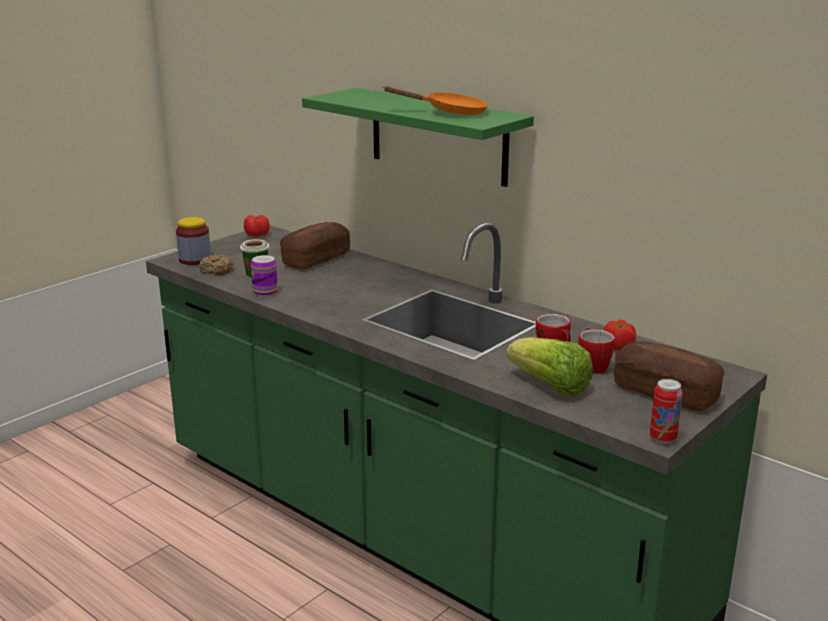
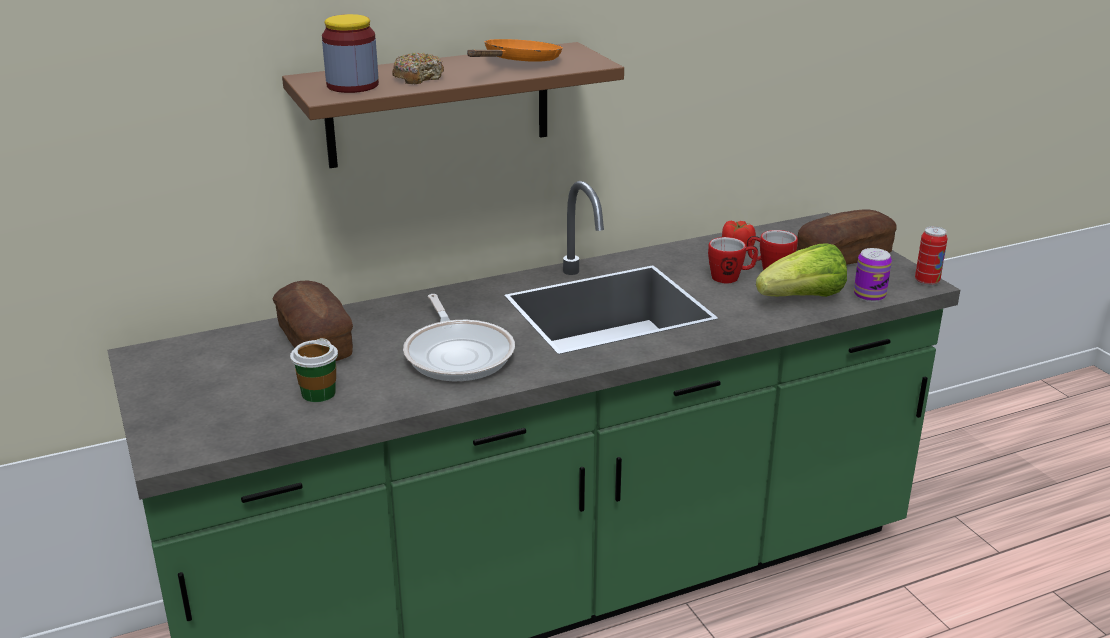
camera: 65 degrees left, 5 degrees up
jar [176,217,211,265] -> jar moved to [322,14,379,93]
donut [200,254,233,276] -> donut moved to [392,53,444,84]
tomato [244,215,270,237] -> none
can [251,255,278,296] -> can moved to [854,248,892,302]
green shelf [302,88,534,187] -> brown shelf [282,42,624,168]
none -> frying pan [403,294,515,381]

